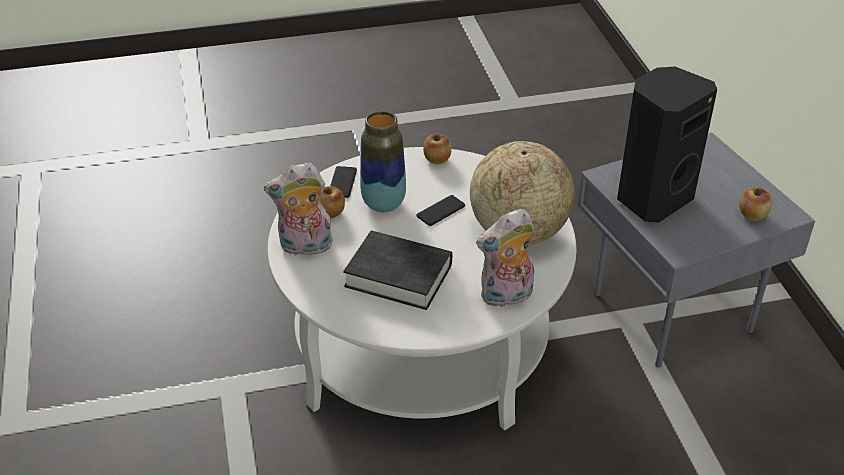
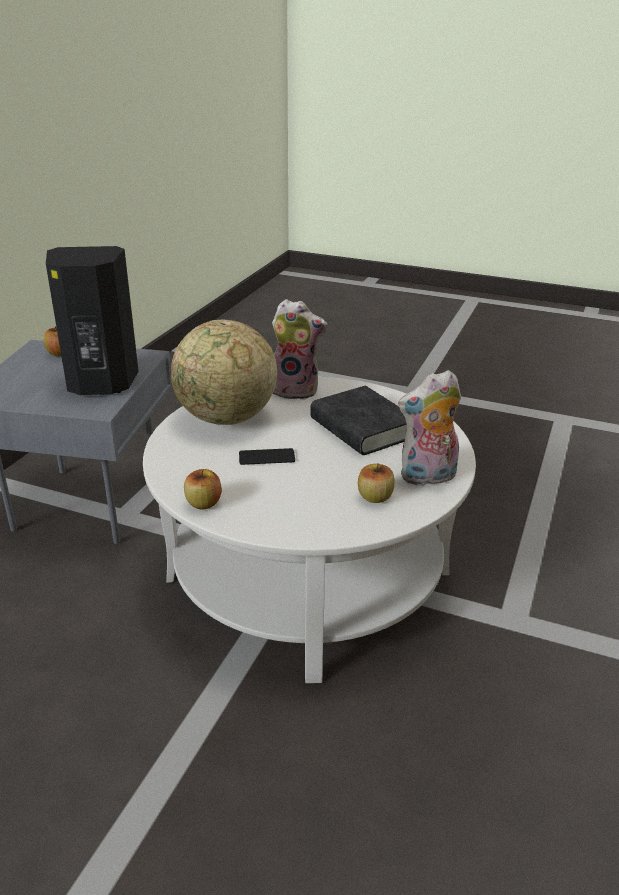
camera: 145 degrees left, 10 degrees down
plush toy [264,162,334,258] -> plush toy turned 135 degrees clockwise [398,370,461,486]
phone [330,166,357,198] -> none
vase [360,111,406,212] -> none

